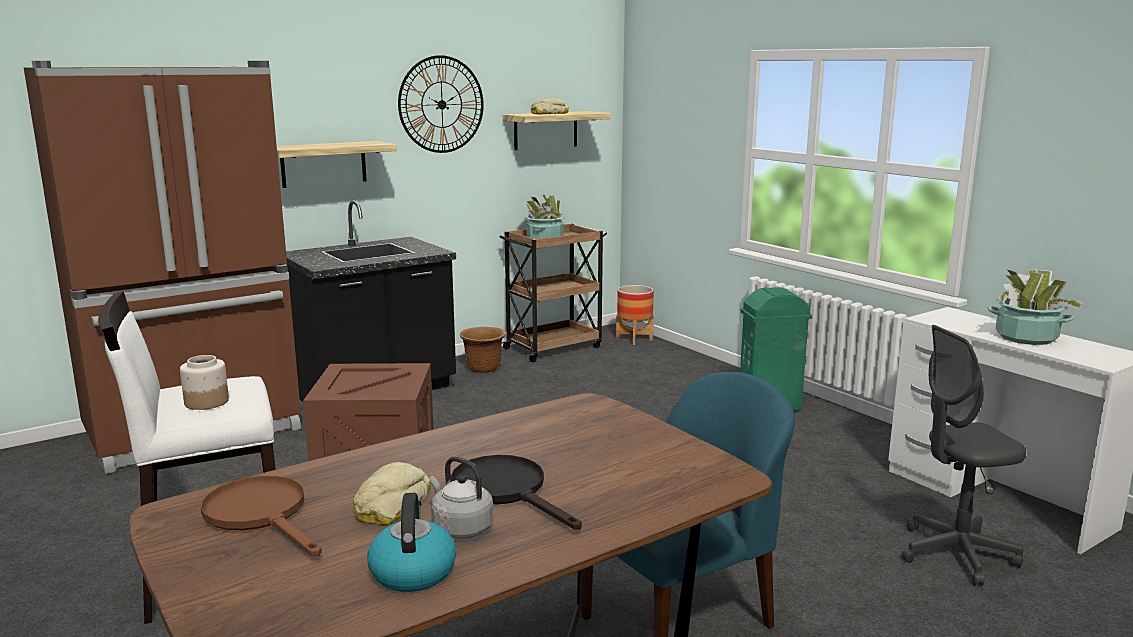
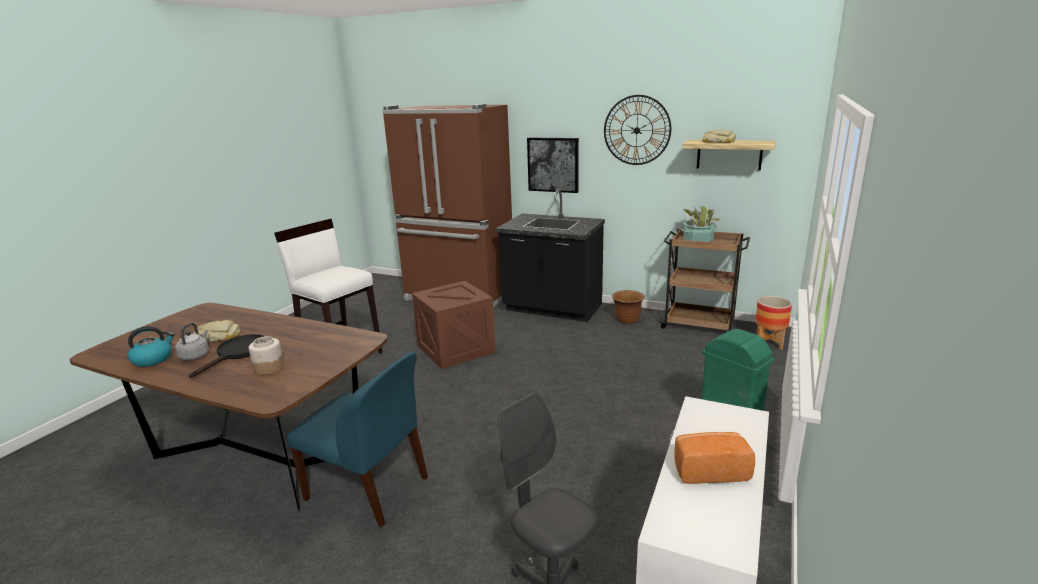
camera: 60 degrees right, 5 degrees up
jar [180,355,229,410] -> jar moved to [249,336,284,375]
brown frying pan [201,476,322,556] -> none
shelf [277,141,397,188] -> picture [527,138,579,193]
potted plant [988,269,1084,345] -> bread [674,432,755,484]

